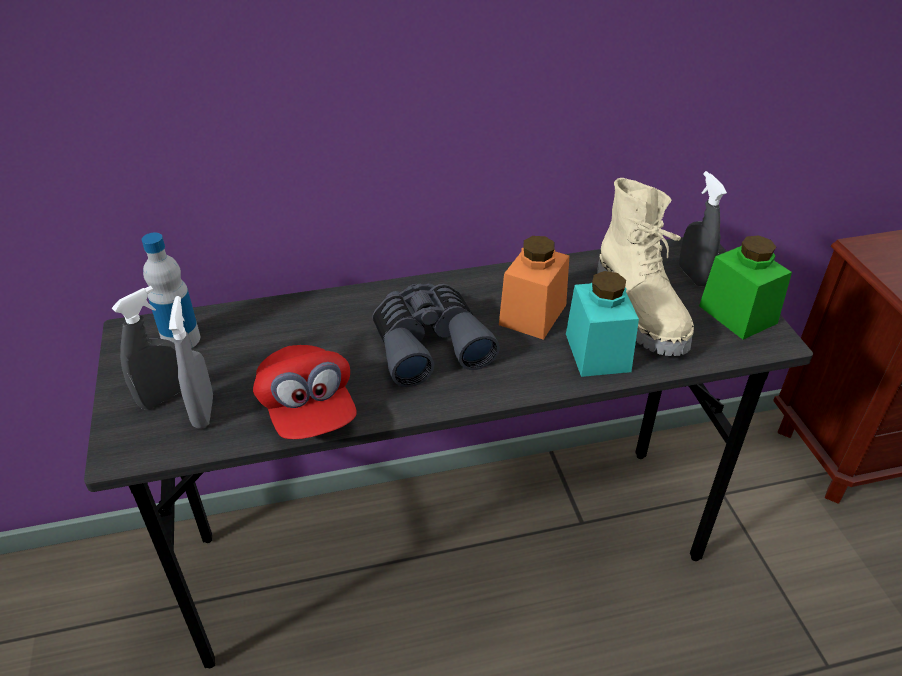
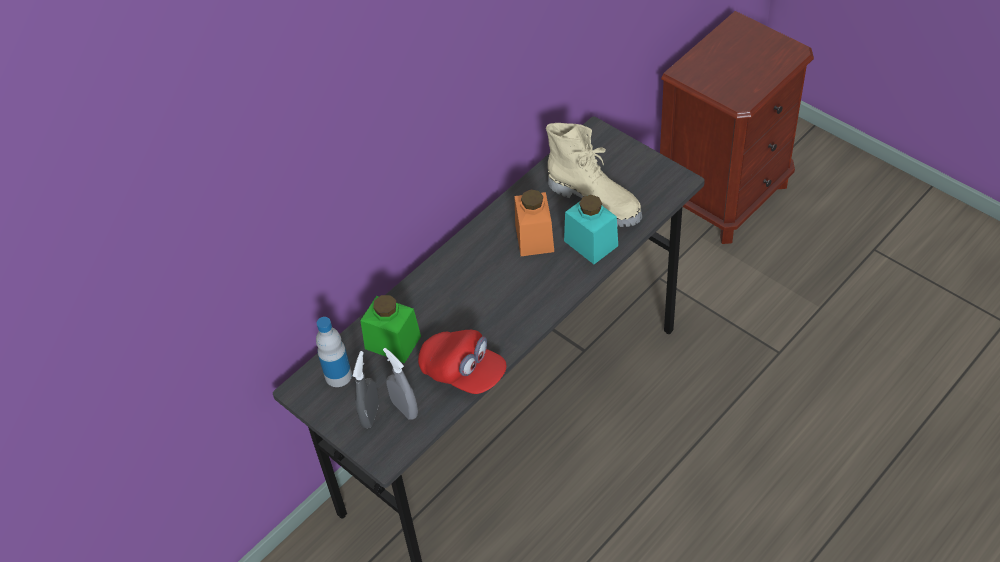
camera: 30 degrees left, 10 degrees up
grey binoculars [373,283,500,387] -> none
grey spray bottle [679,171,727,287] -> none
green jar [699,236,792,340] -> green jar moved to [360,295,421,363]

